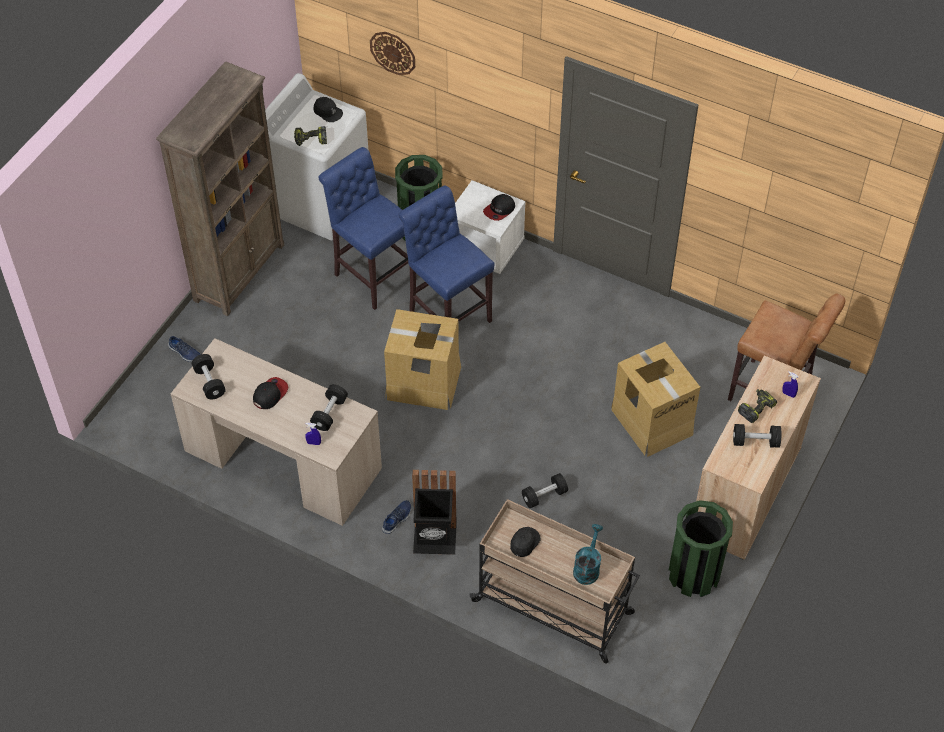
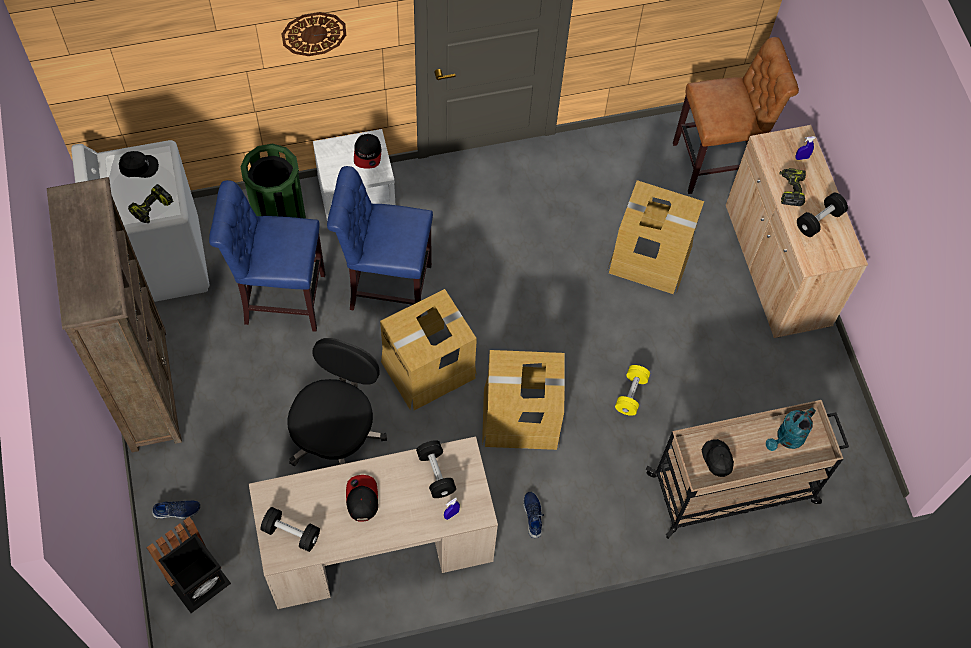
camera: 45 degrees left, 10 degrees up
wall clock [370,32,415,75] -> wall clock moved to [282,12,346,56]
black trash can [412,470,457,555] -> black trash can moved to [146,517,231,613]
black dumbbell [522,473,568,508] -> yellow dumbbell [615,365,650,416]
turquoise watering can [573,524,603,585] -> turquoise watering can turned 105 degrees counterclockwise [766,407,816,451]
green trash can [669,500,733,597] -> none
none -> black office chair [287,338,387,466]
none -> cardboard box [482,350,565,450]

